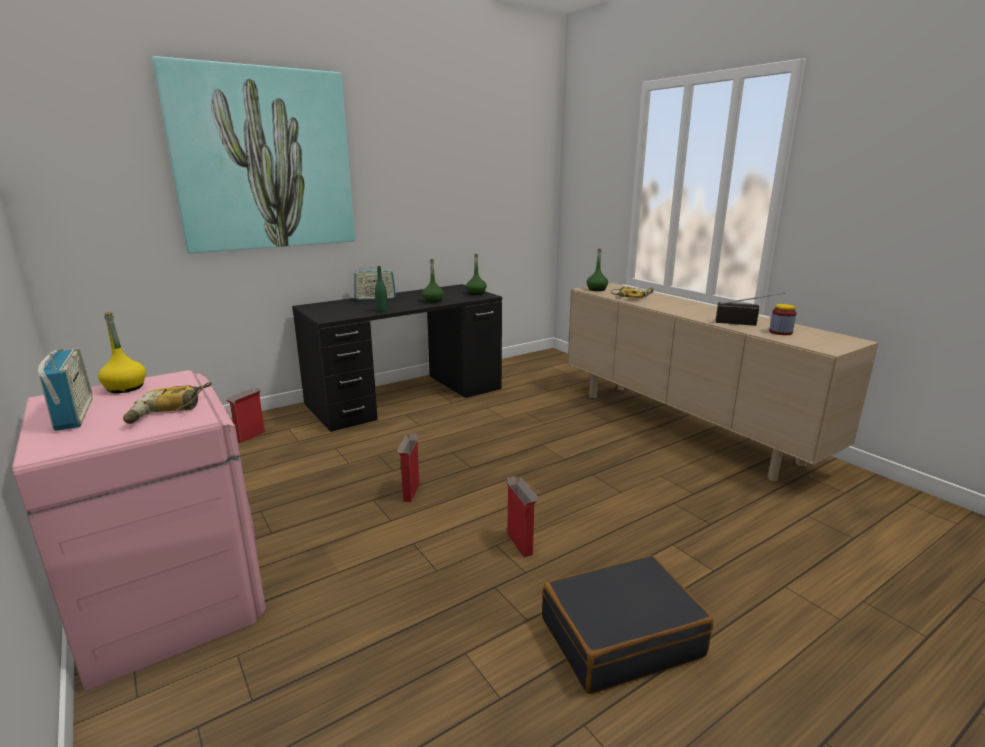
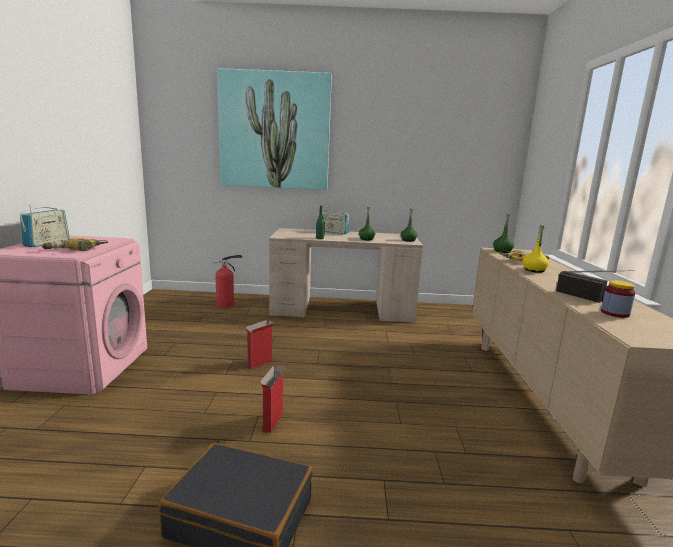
camera: 35 degrees right, 5 degrees down
yellow bottle [98,312,146,393] -> yellow bottle moved to [523,225,549,273]
cardboard box [227,388,265,443] -> fire extinguisher [213,255,242,308]
black desk [292,284,502,432] -> beige desk [269,228,423,323]

